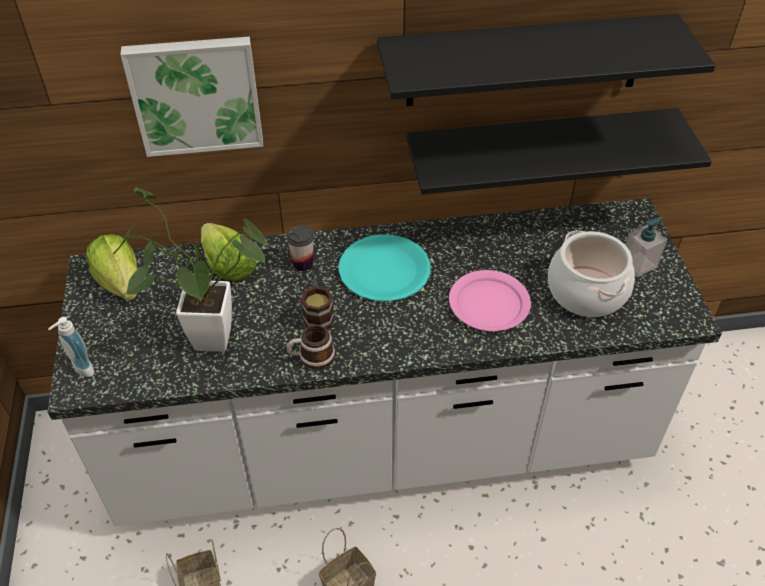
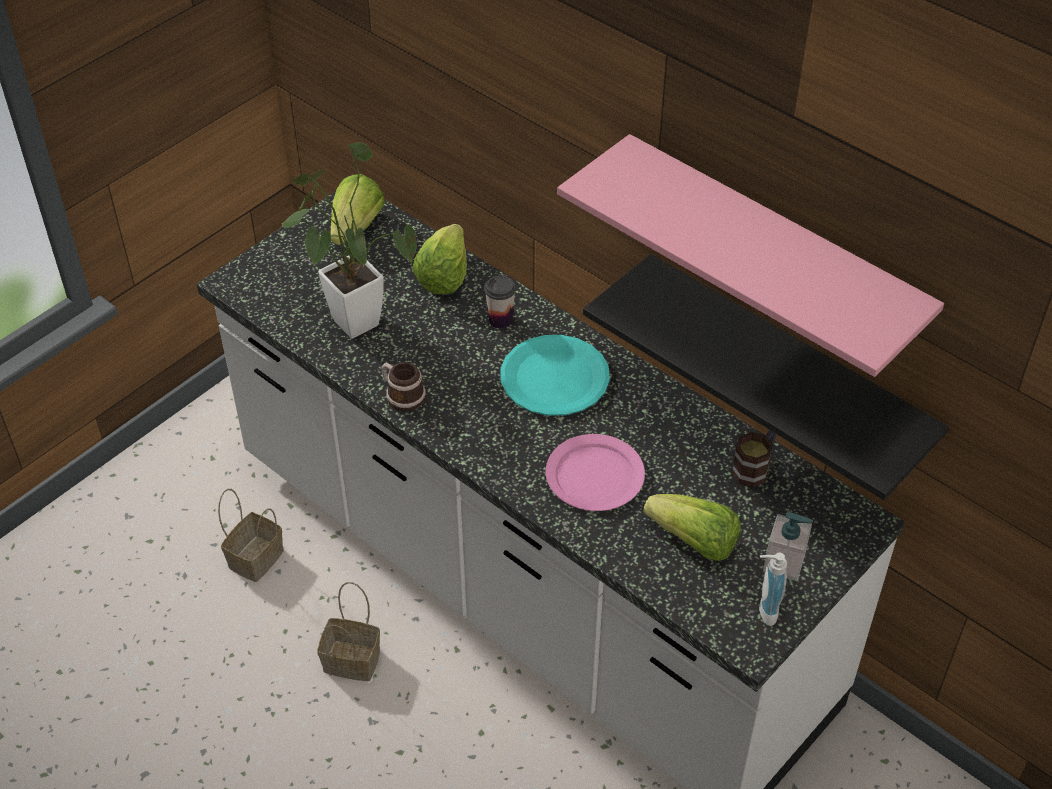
camera: 50 degrees right, 0 degrees up
soap dispenser [48,317,94,377] -> soap dispenser moved to [759,553,787,626]
picture [120,37,263,157] -> none
mug [301,280,334,330] -> mug moved to [732,430,776,487]
black shelf [377,14,715,106] -> pink shelf [557,134,944,377]
cooking pot [548,230,635,317] -> lettuce [643,494,741,561]

